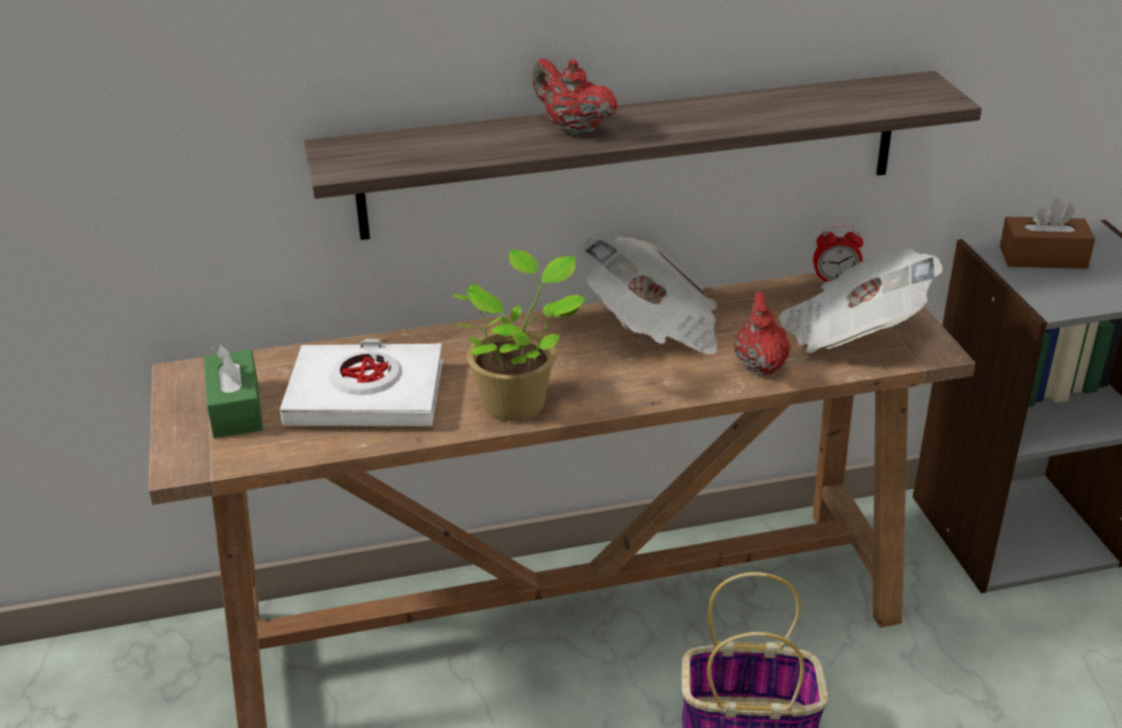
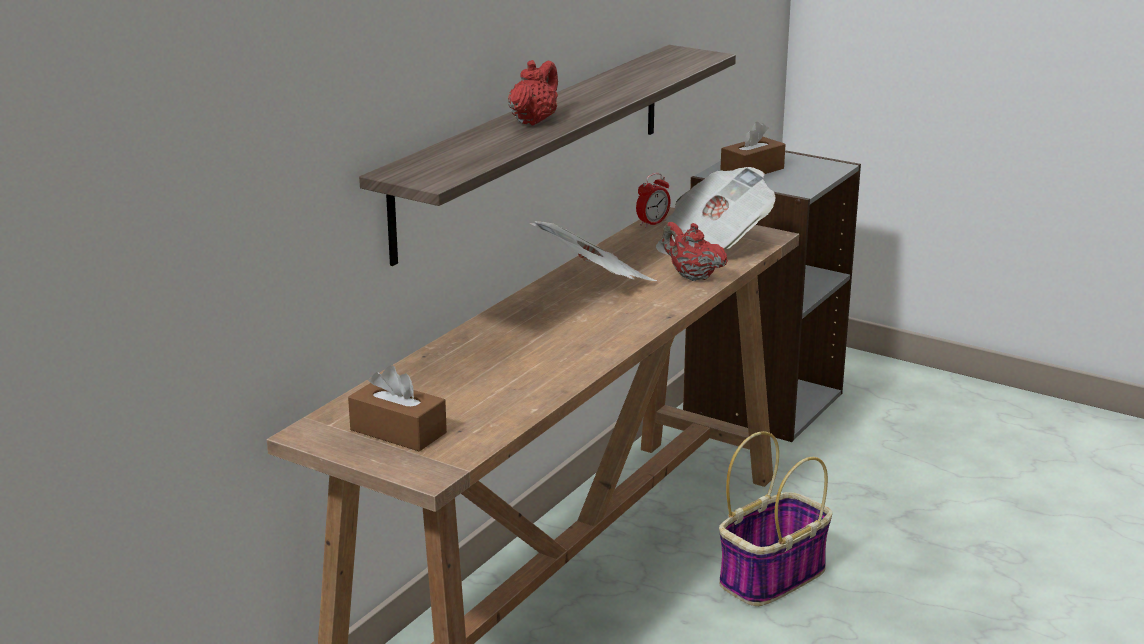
camera: 45 degrees left, 10 degrees down
green tissue box [204,344,263,438] -> brown tissue box [348,365,447,452]
white book [280,339,443,426] -> none
potted plant [451,249,587,421] -> none
red teapot [533,58,618,135] -> red teapot turned 120 degrees clockwise [508,60,558,126]

